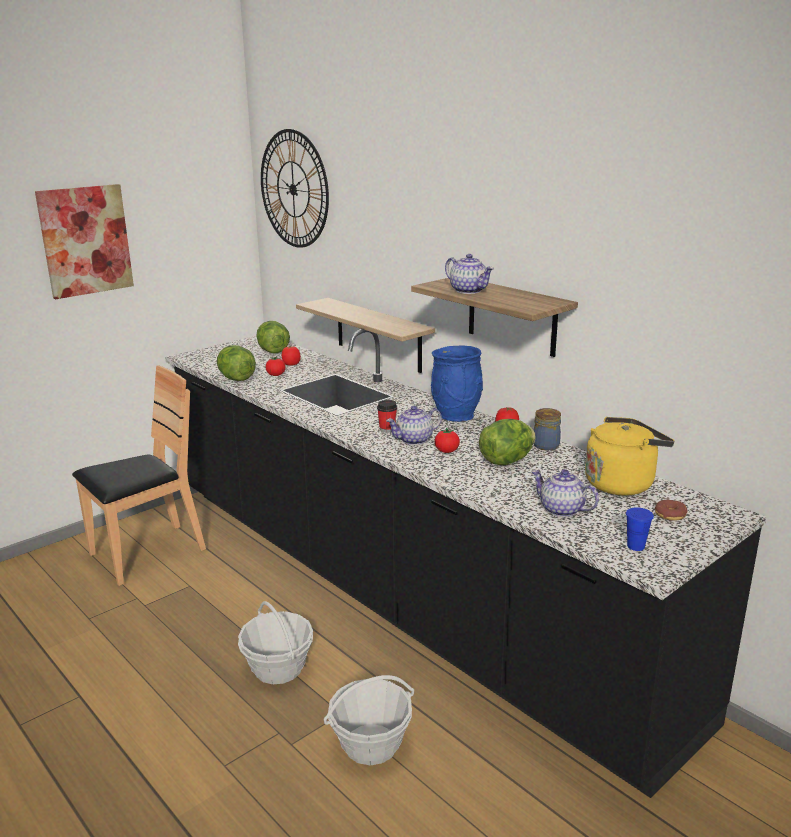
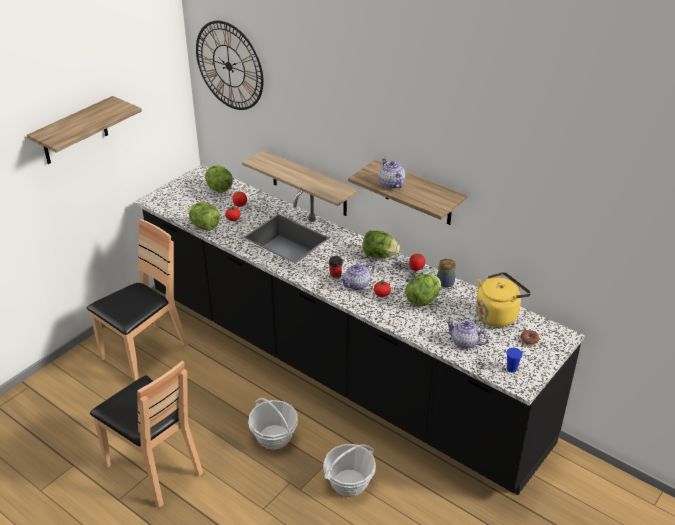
camera: 10 degrees left, 15 degrees up
picture [35,184,134,299] -> shelf [27,96,142,164]
blue vase [431,345,483,422] -> lettuce [363,231,400,258]
teapot [445,254,494,294] -> teapot turned 150 degrees counterclockwise [379,157,405,189]
none -> brown chair [90,360,203,507]

